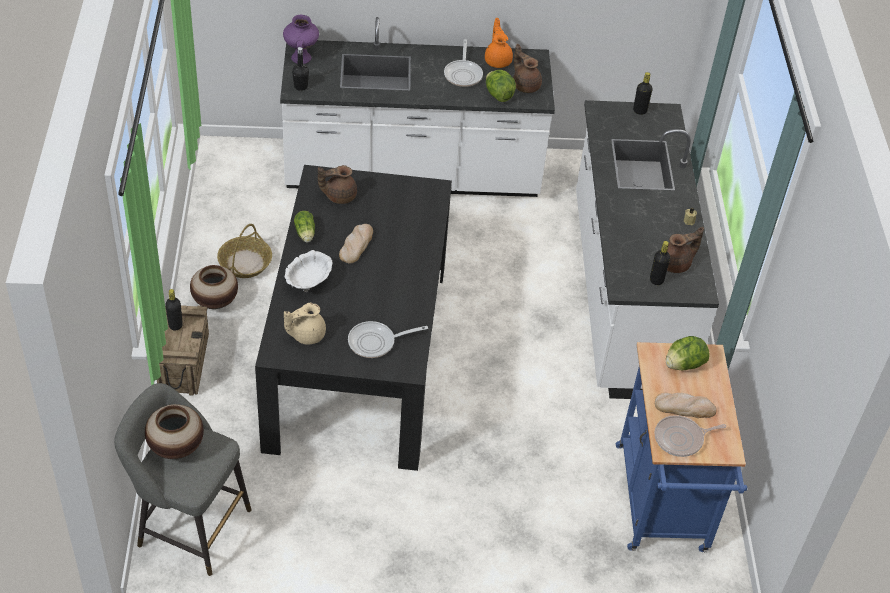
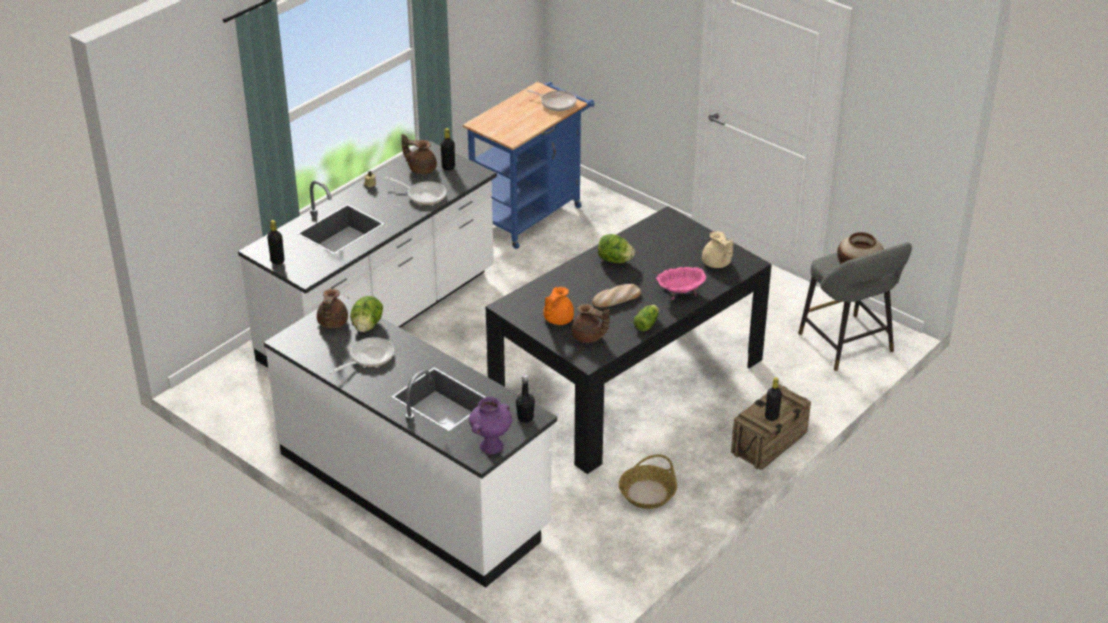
camera: 135 degrees left, 10 degrees down
vase [190,265,238,309] -> none
beige teapot [284,303,326,345] -> beige teapot turned 45 degrees clockwise [702,231,733,268]
white bowl [285,250,332,292] -> pink bowl [656,267,706,300]
frying pan [348,321,428,358] -> frying pan moved to [385,177,447,205]
orange teapot [485,18,513,68] -> orange teapot moved to [543,286,574,325]
bread [655,393,717,418] -> none
lettuce [666,336,710,370] -> lettuce moved to [598,234,635,263]

